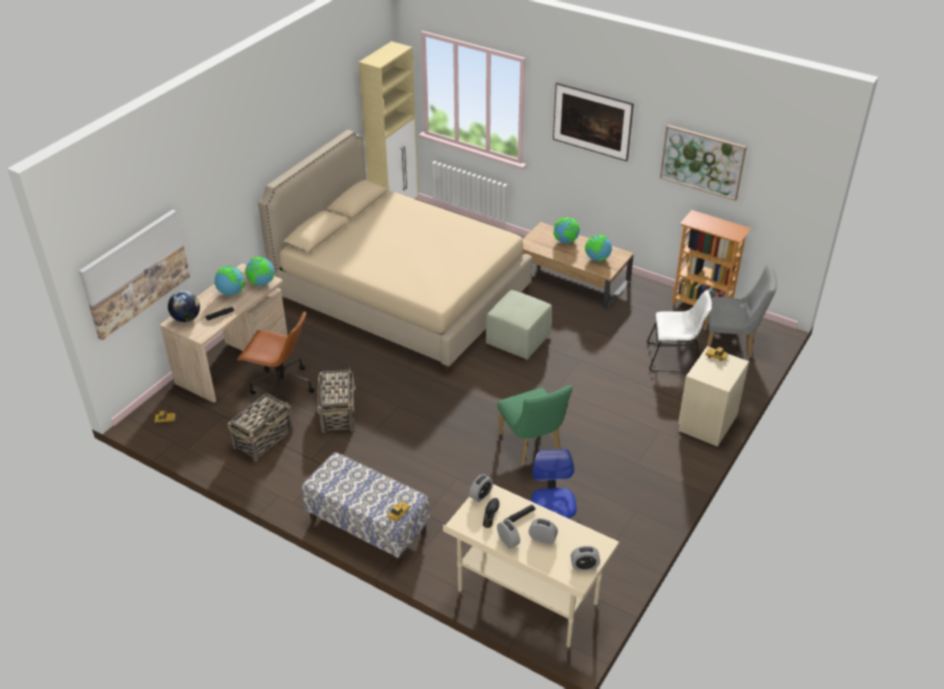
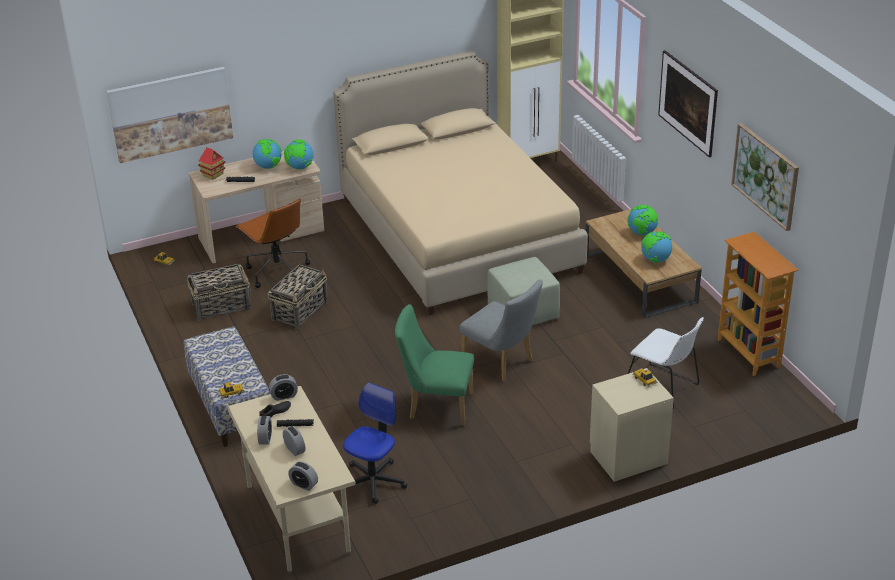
camera: 35 degrees right, 5 degrees down
globe [168,291,200,322] -> toy house [198,147,225,180]
green chair [497,385,573,466] -> green chair turned 90 degrees clockwise [395,304,474,426]
grey chair [703,264,777,358] -> grey chair moved to [460,279,543,382]

